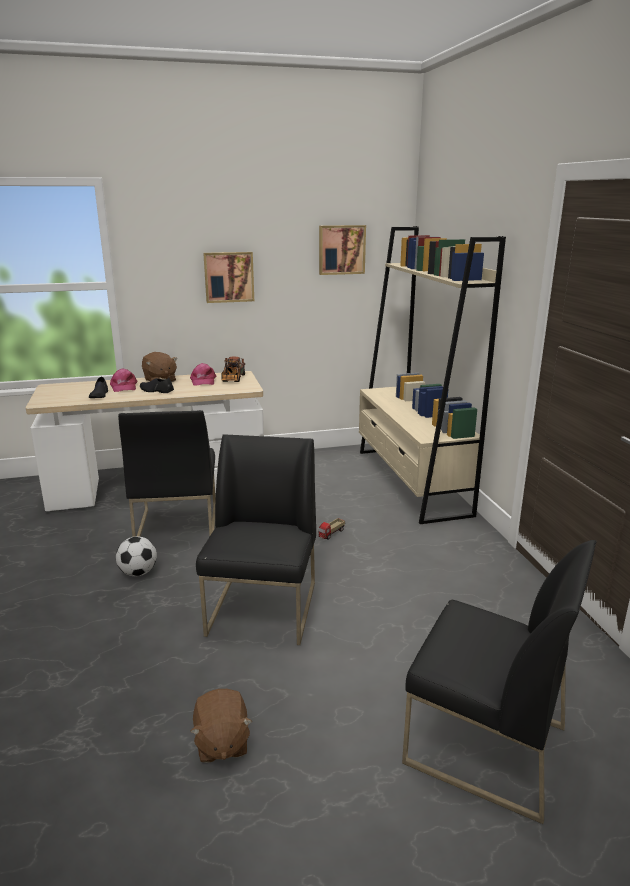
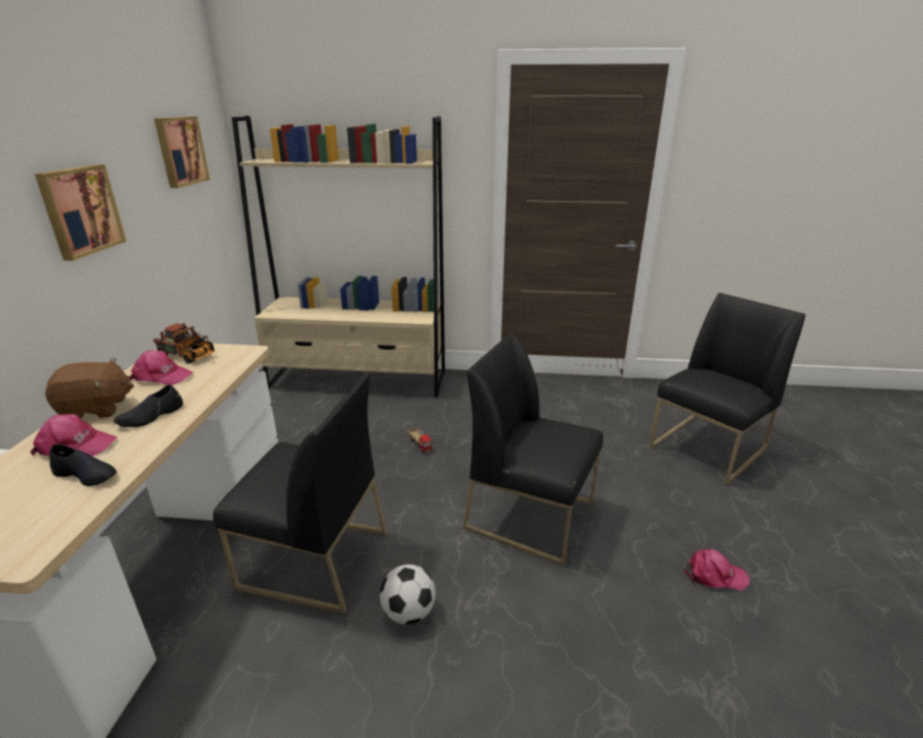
camera: 70 degrees left, 5 degrees up
brown plush toy [190,689,252,763] -> pink cap [685,549,750,590]

